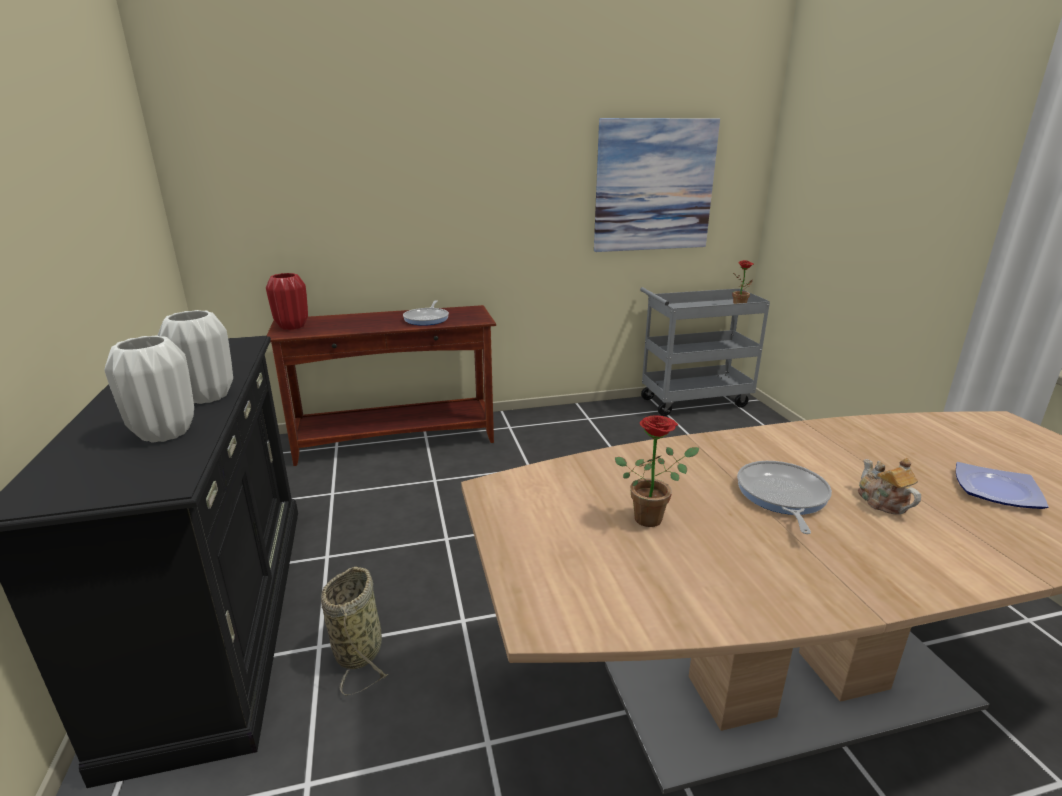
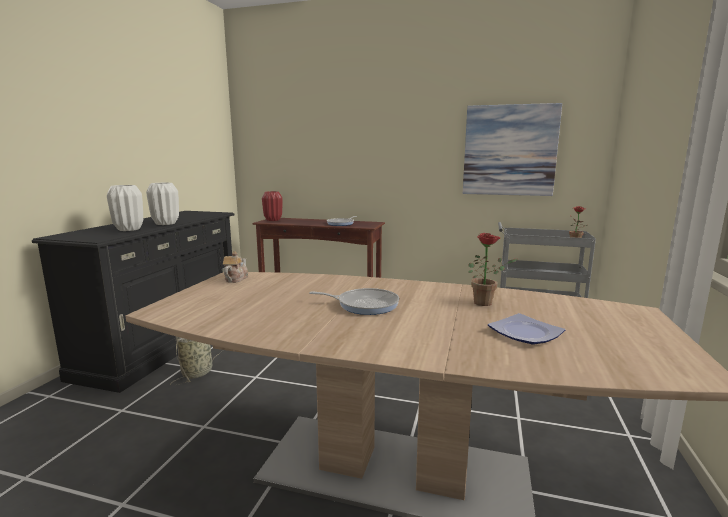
camera: 30 degrees right, 10 degrees down
potted plant [615,415,699,527] -> potted plant moved to [468,233,517,306]
frying pan [737,461,832,534] -> frying pan turned 60 degrees clockwise [309,288,399,315]
teapot [858,458,921,514] -> teapot moved to [223,251,248,283]

